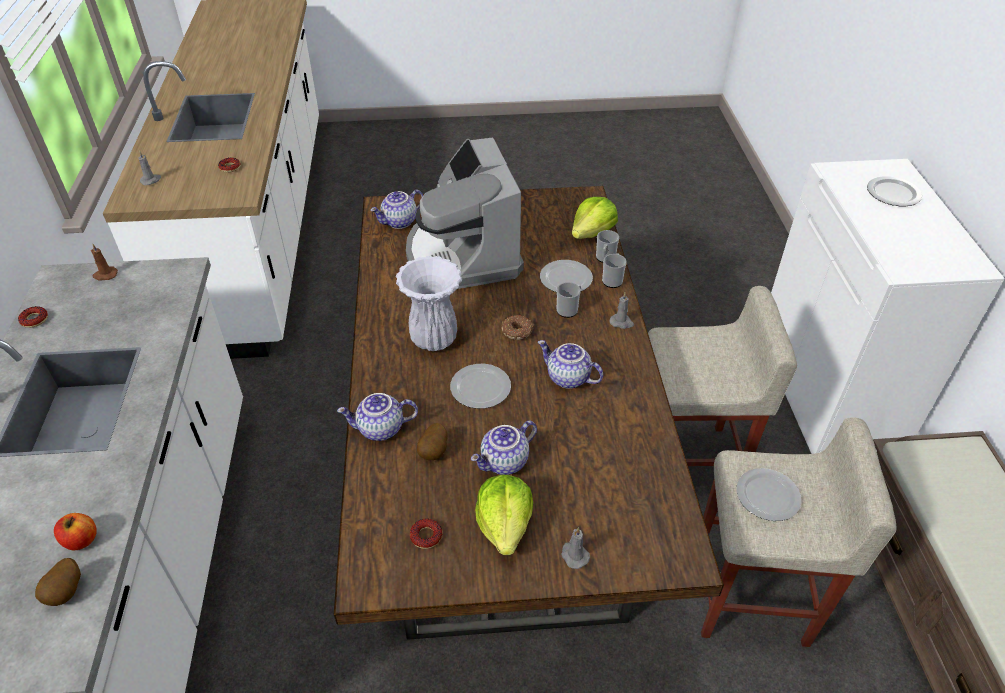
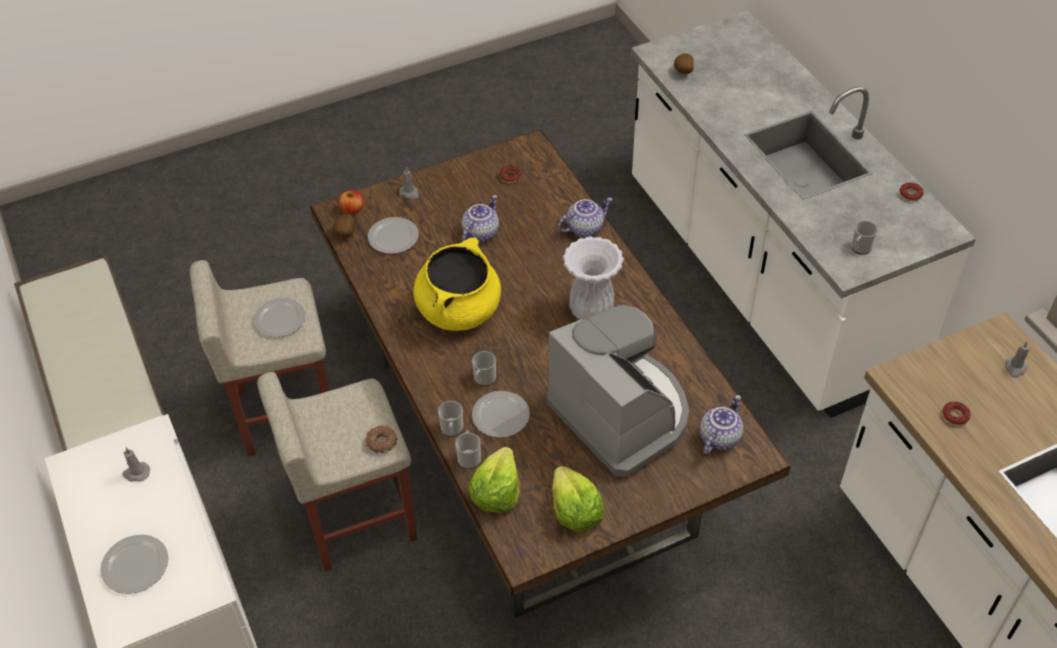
camera: 160 degrees right, 5 degrees up
apple [54,513,97,551] -> apple moved to [339,190,364,214]
brown candle [91,243,118,281] -> none
potato [417,423,448,461] -> potato moved to [333,214,355,237]
plate [450,364,511,409] -> plate moved to [368,217,419,254]
lettuce [475,475,533,555] -> lettuce moved to [552,466,605,531]
donut [502,315,534,340] -> donut moved to [366,426,397,454]
teapot [538,340,603,389] -> yellow cooking pot [413,237,501,331]
grey candle [610,292,634,329] -> grey candle moved to [122,447,150,482]
none -> mug [851,221,878,255]

